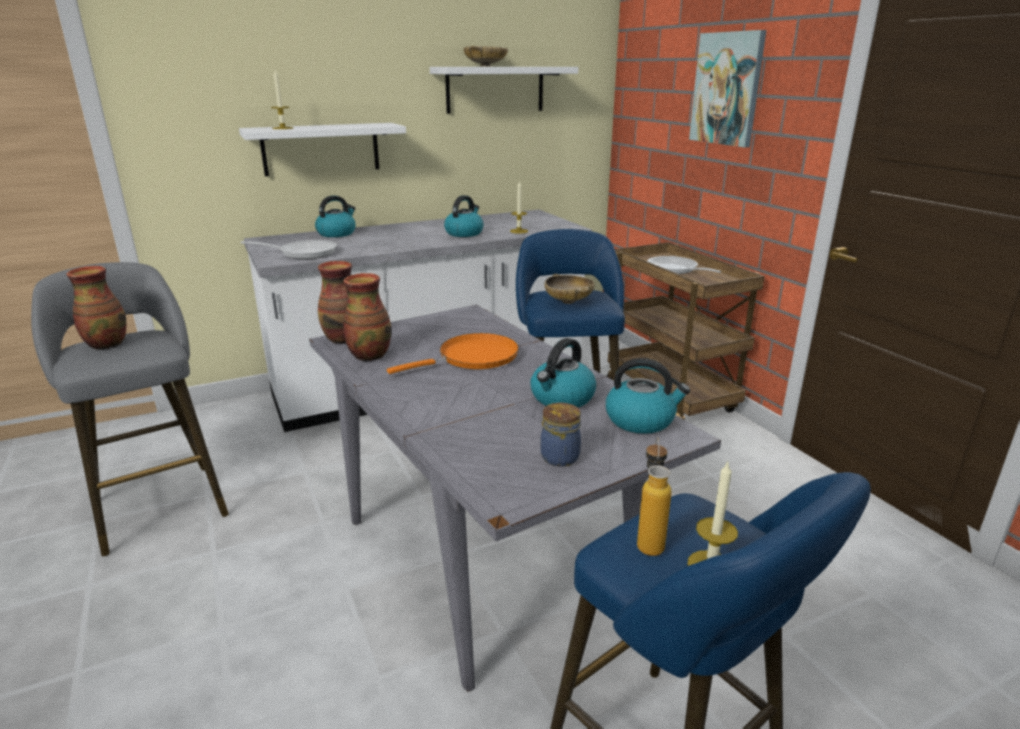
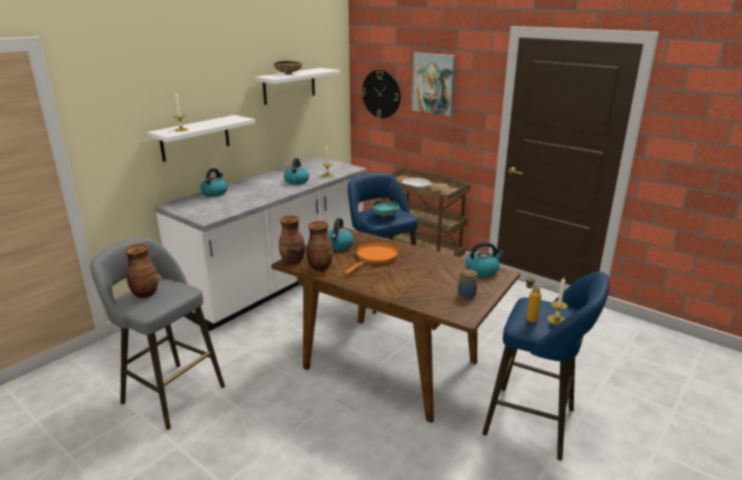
camera: 25 degrees left, 0 degrees up
frying pan [241,240,337,259] -> none
grey dining table [309,305,721,691] -> brown dining table [271,227,520,423]
kettle [530,338,596,407] -> kettle moved to [327,218,354,251]
beige bowl [545,274,595,304] -> turquoise bowl [371,200,401,217]
none -> wall clock [361,70,401,118]

